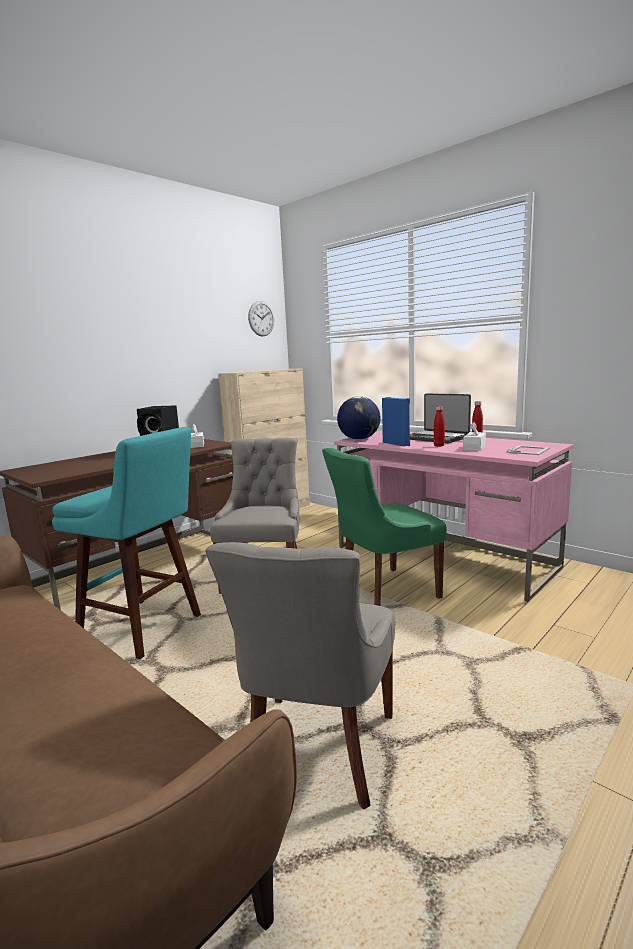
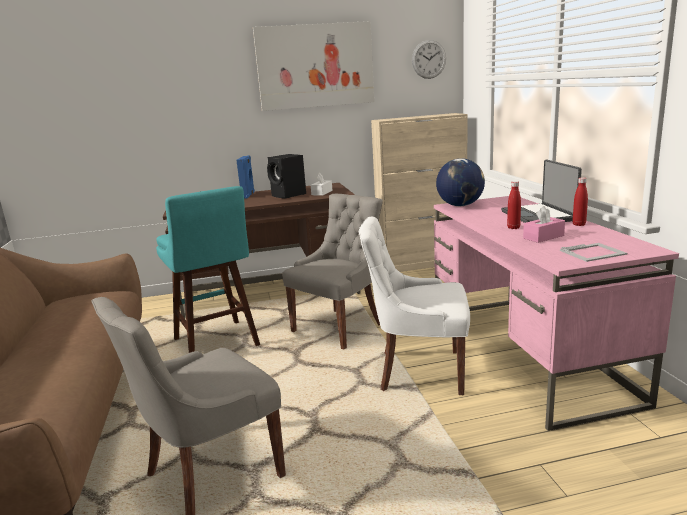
camera: 35 degrees right, 5 degrees up
green chair [322,448,447,606] -> white chair [359,217,470,395]
blue speaker [382,397,410,446] -> blue speaker moved to [236,155,255,199]
white tissue box [463,422,486,451] -> pink tissue box [523,206,565,243]
none -> picture [253,21,374,111]

